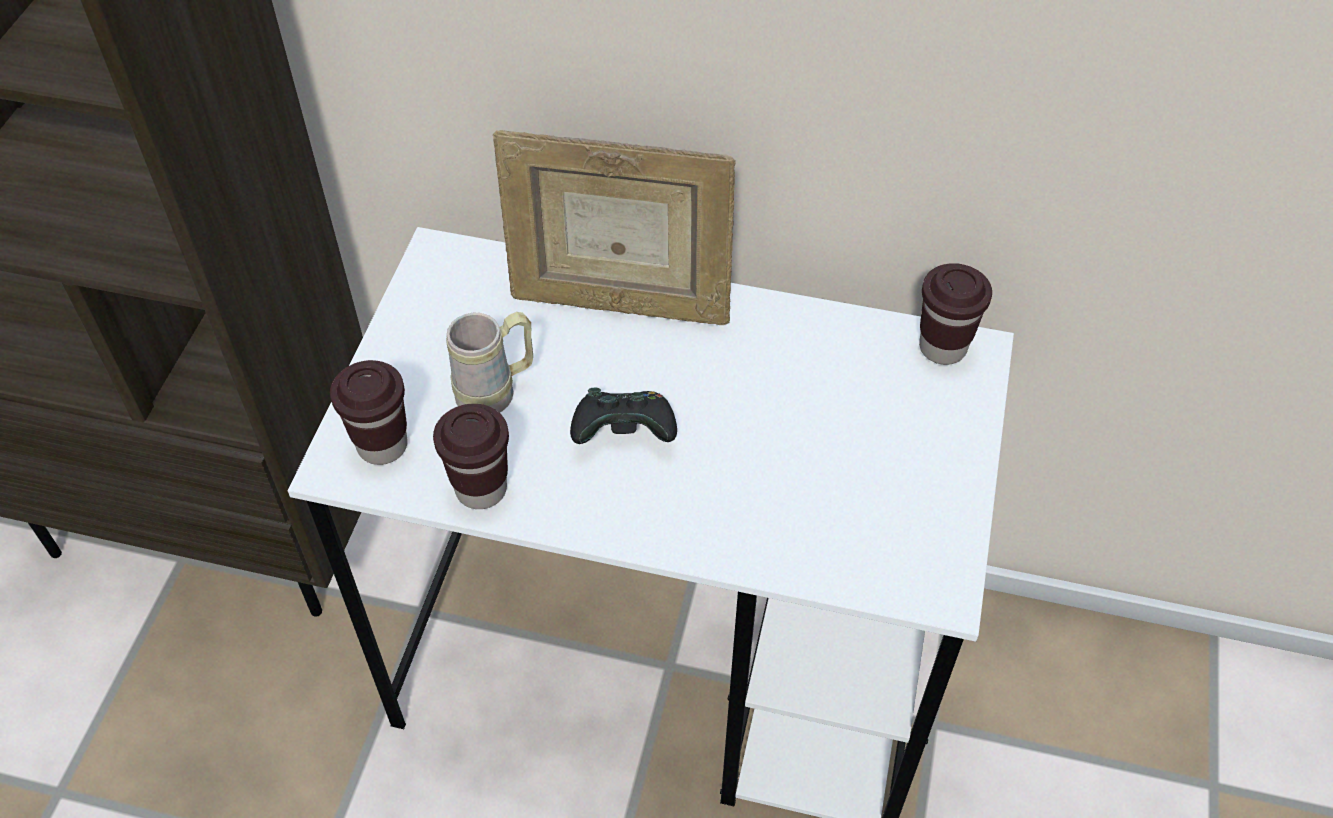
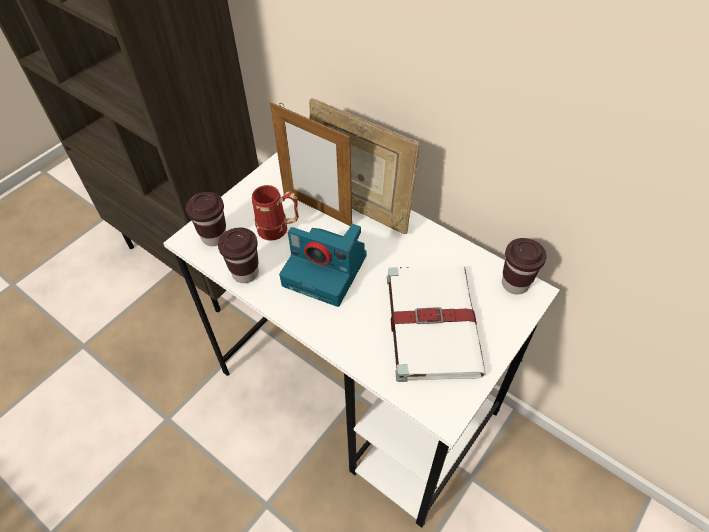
camera: 25 degrees right, 0 degrees up
beige mug [446,312,533,413] -> red mug [252,185,299,241]
black game controller [570,387,677,444] -> camera [279,224,366,307]
none -> picture frame [270,102,352,226]
none -> white book [387,266,486,382]

